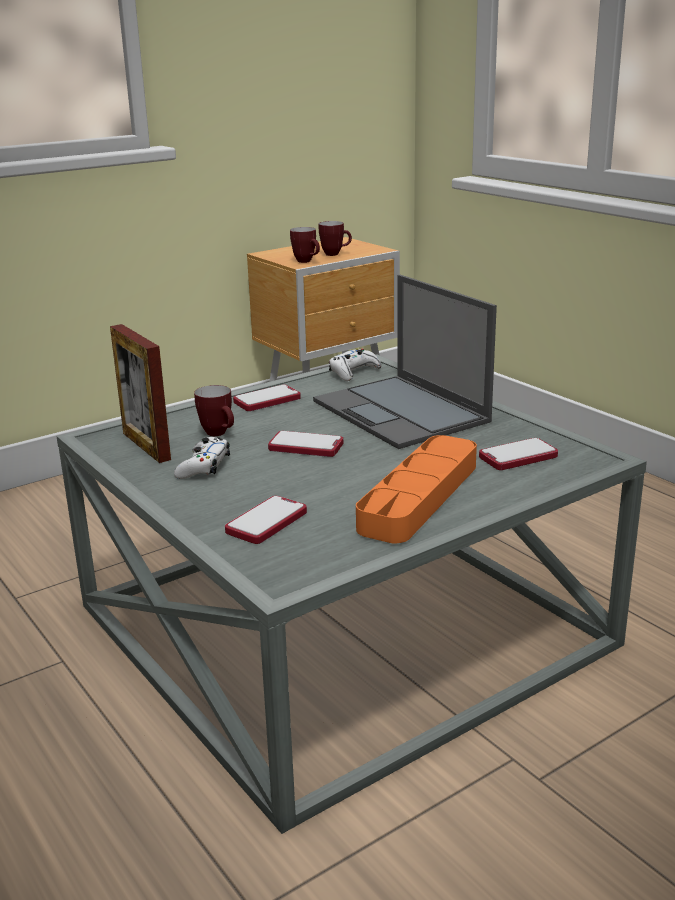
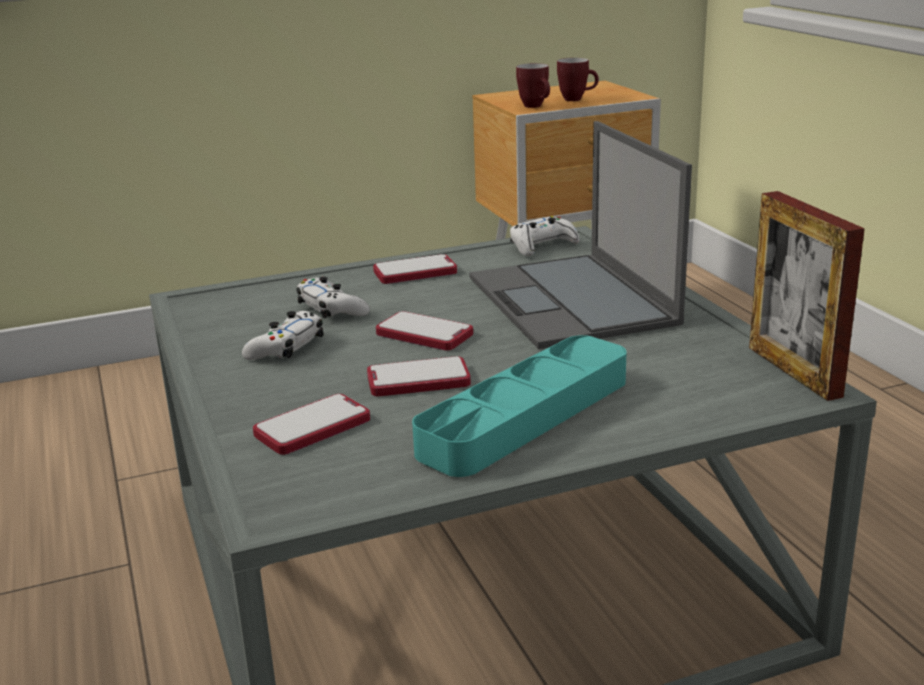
camera: 15 degrees right, 0 degrees up
picture frame [110,324,171,463] -> picture frame moved to [749,191,865,401]
mug [194,385,234,436] -> white game controller [296,277,370,318]
orange tray [356,435,477,543] -> turquoise tray [412,335,627,477]
phone [479,438,558,470] -> phone moved to [367,356,471,396]

